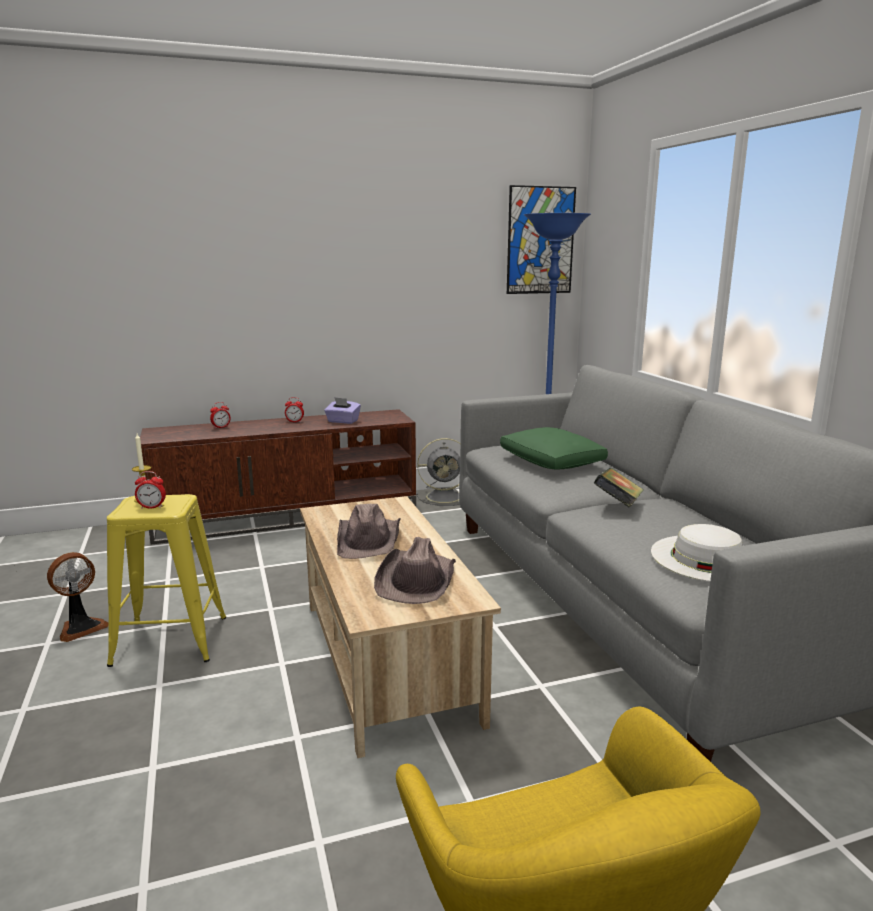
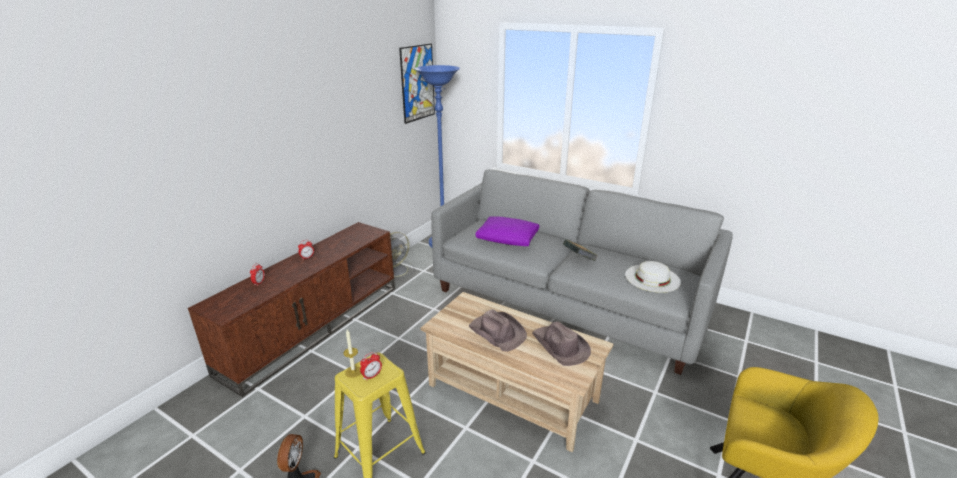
camera: 40 degrees left, 10 degrees up
purple tissue box [324,397,361,424] -> none
green pillow [500,427,608,470] -> purple pillow [476,216,539,246]

